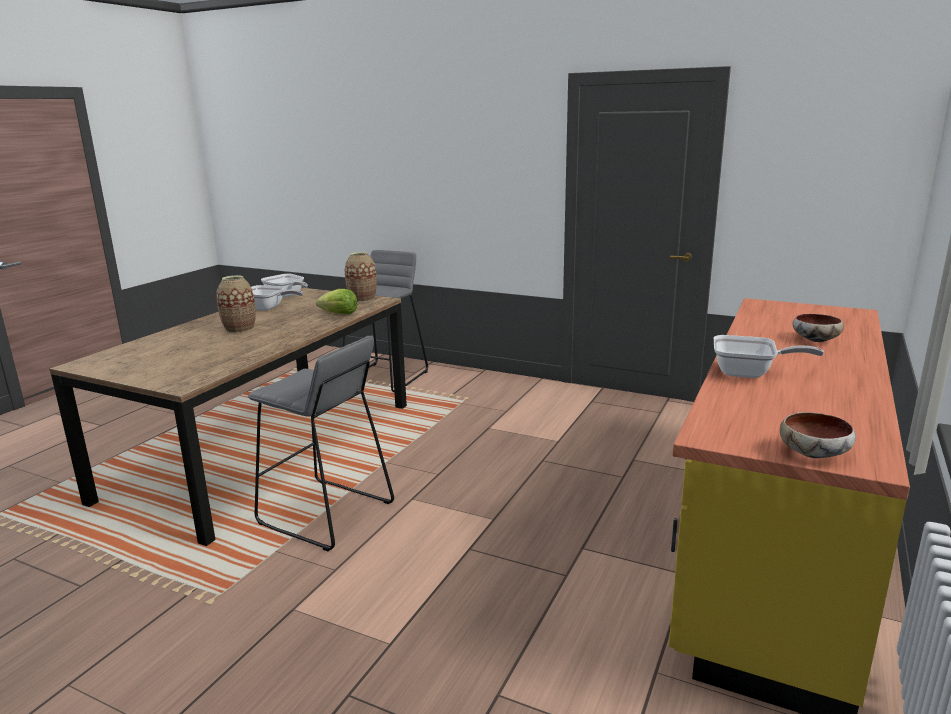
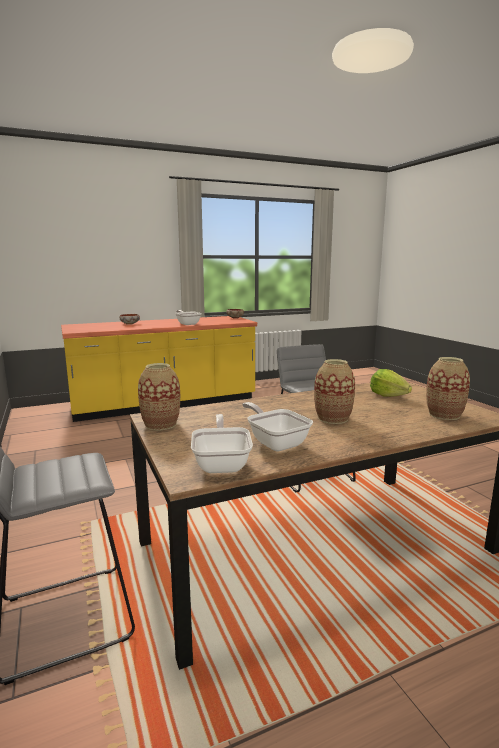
camera: 140 degrees left, 5 degrees down
lettuce [316,289,358,314] -> lettuce moved to [370,369,412,397]
none -> vase [426,357,470,420]

